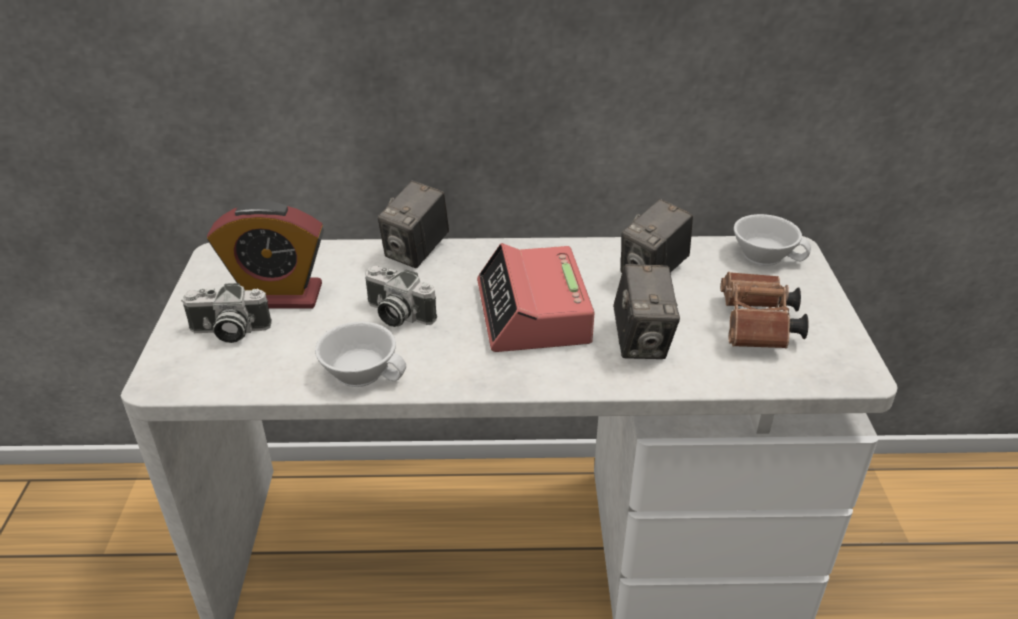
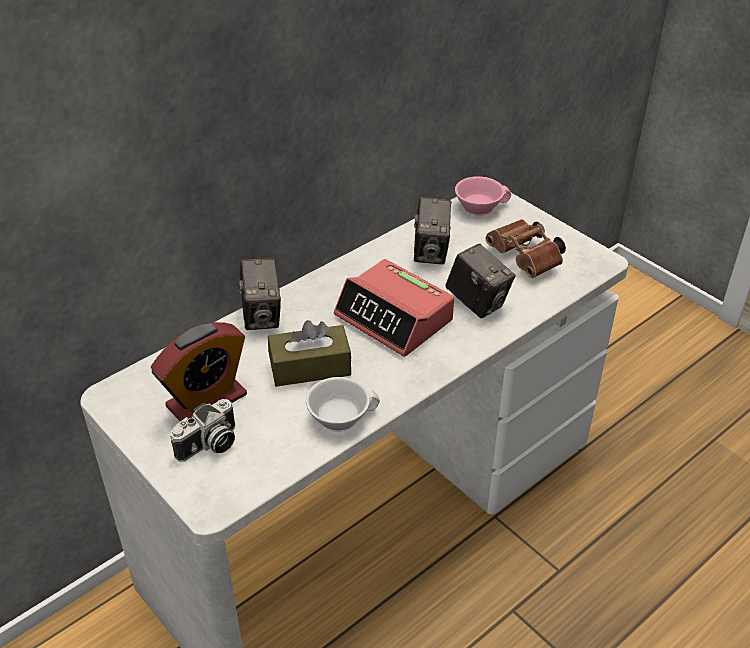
camera: 40 degrees left, 5 degrees up
camera [365,266,437,327] -> brown tissue box [268,320,351,387]
white cup [734,214,811,266] -> pink cup [455,176,511,216]

